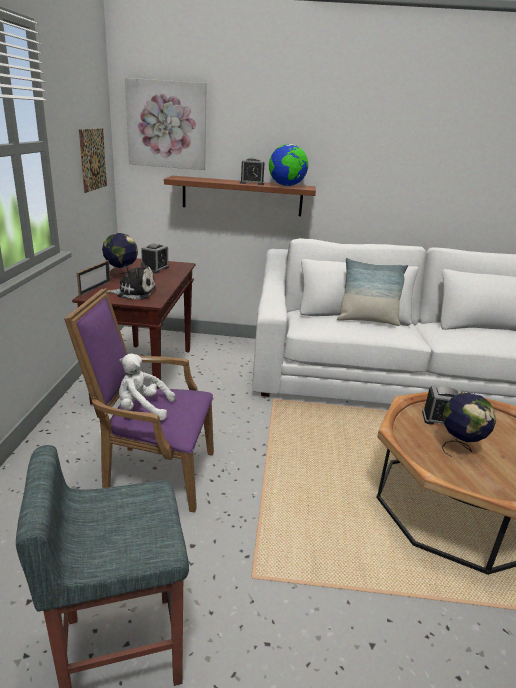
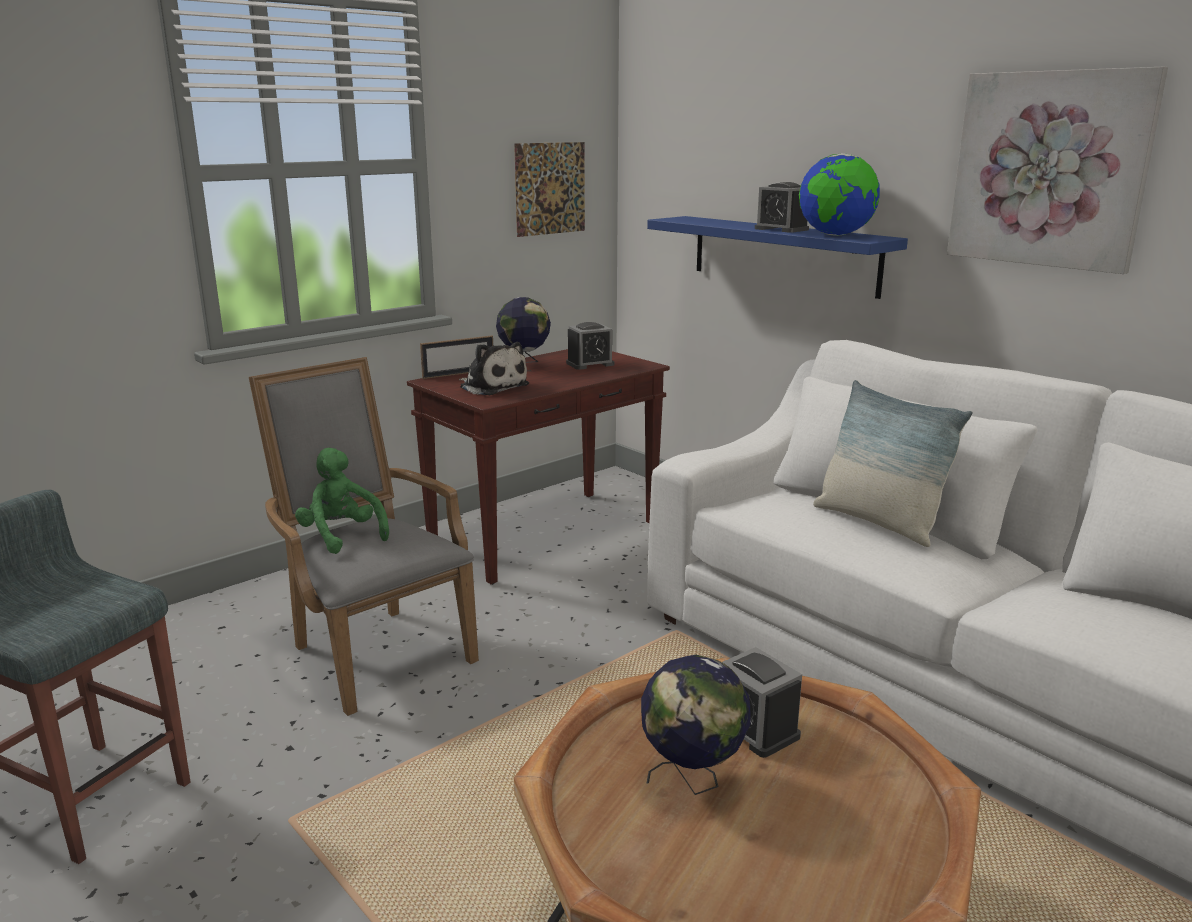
camera: 45 degrees right, 5 degrees down
purple armchair [64,288,214,512] -> grey armchair [249,357,479,716]
white plush toy [119,354,175,420] -> green plush toy [295,448,389,554]
picture [125,78,207,170] -> picture moved to [947,67,1168,274]
brown shelf [164,176,316,216] -> blue shelf [647,216,908,299]

